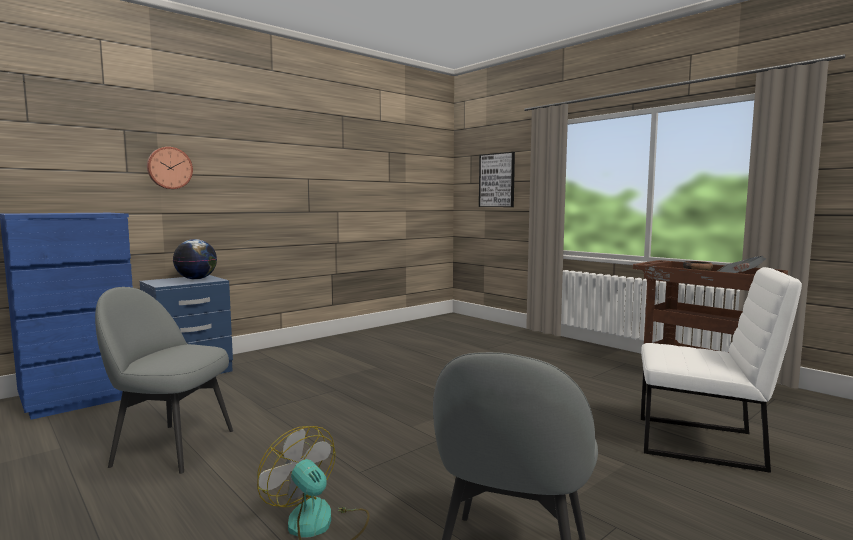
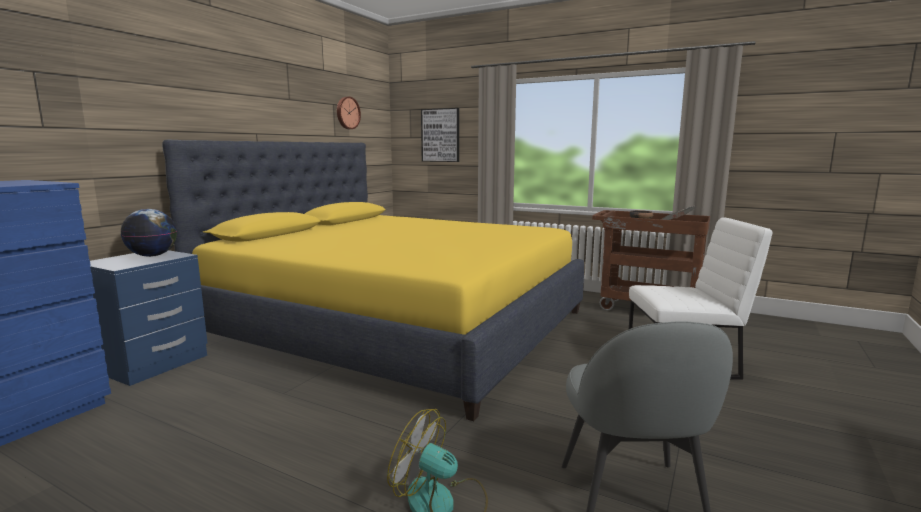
camera: 20 degrees left, 5 degrees up
grey chair [95,287,233,474] -> none
wall clock [147,147,193,189] -> wall clock moved to [337,97,361,129]
none -> yellow bed [162,140,584,421]

